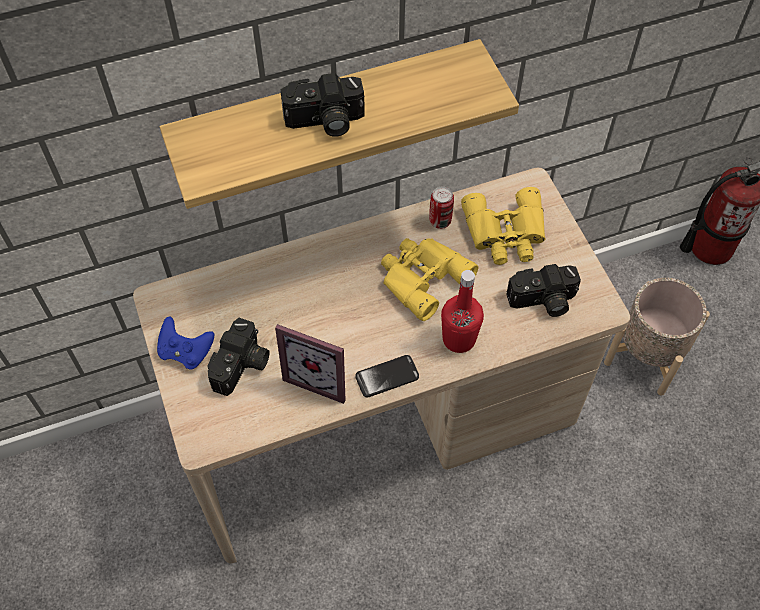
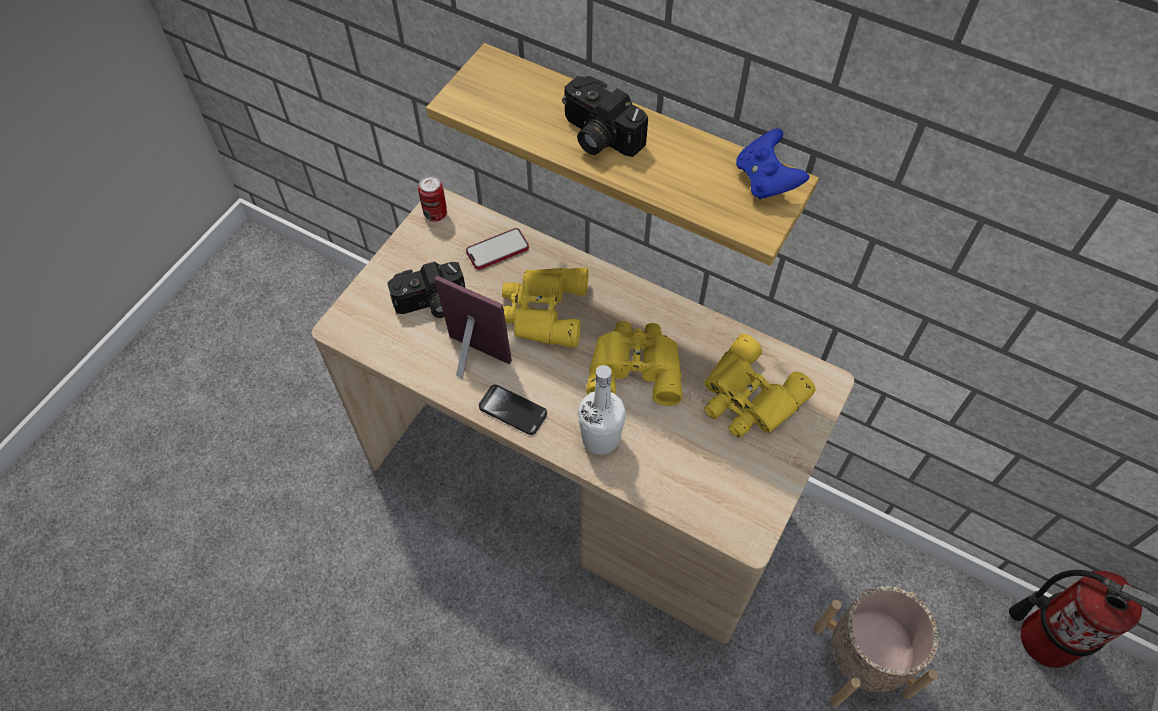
camera: 50 degrees right, 0 degrees up
blue game controller [157,317,214,370] -> blue game controller moved to [736,129,810,200]
picture frame [275,324,345,404] -> picture frame turned 135 degrees clockwise [434,276,512,379]
can [429,187,454,229] -> can moved to [418,175,447,222]
red bottle [441,270,484,353] -> white bottle [578,365,626,455]
camera [506,264,581,317] -> none
none -> phone [466,228,529,270]
none -> yellow binoculars [502,268,589,348]

